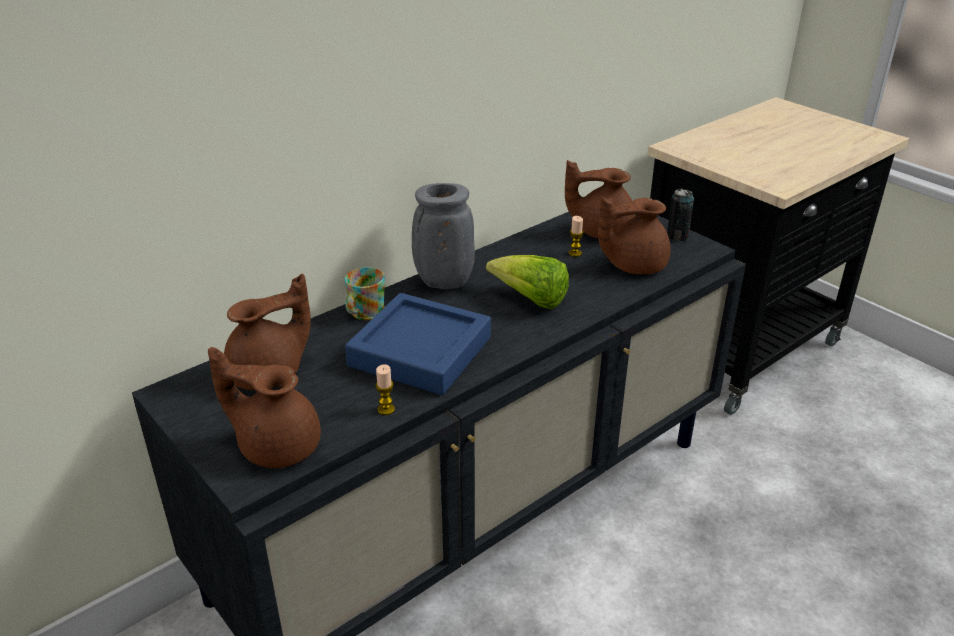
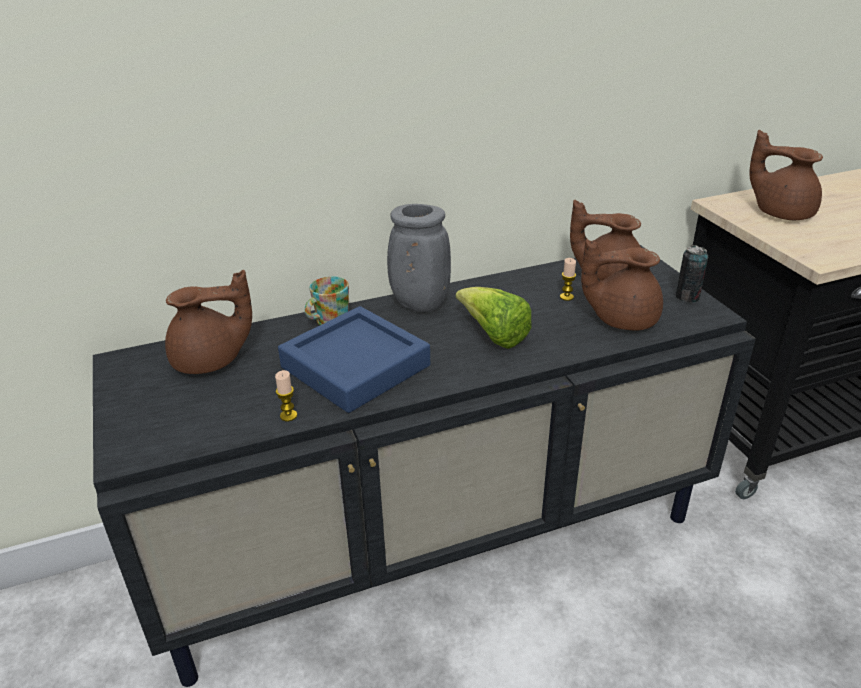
camera: 20 degrees right, 0 degrees up
brown teapot [208,347,321,468] -> brown teapot moved to [750,130,823,220]

